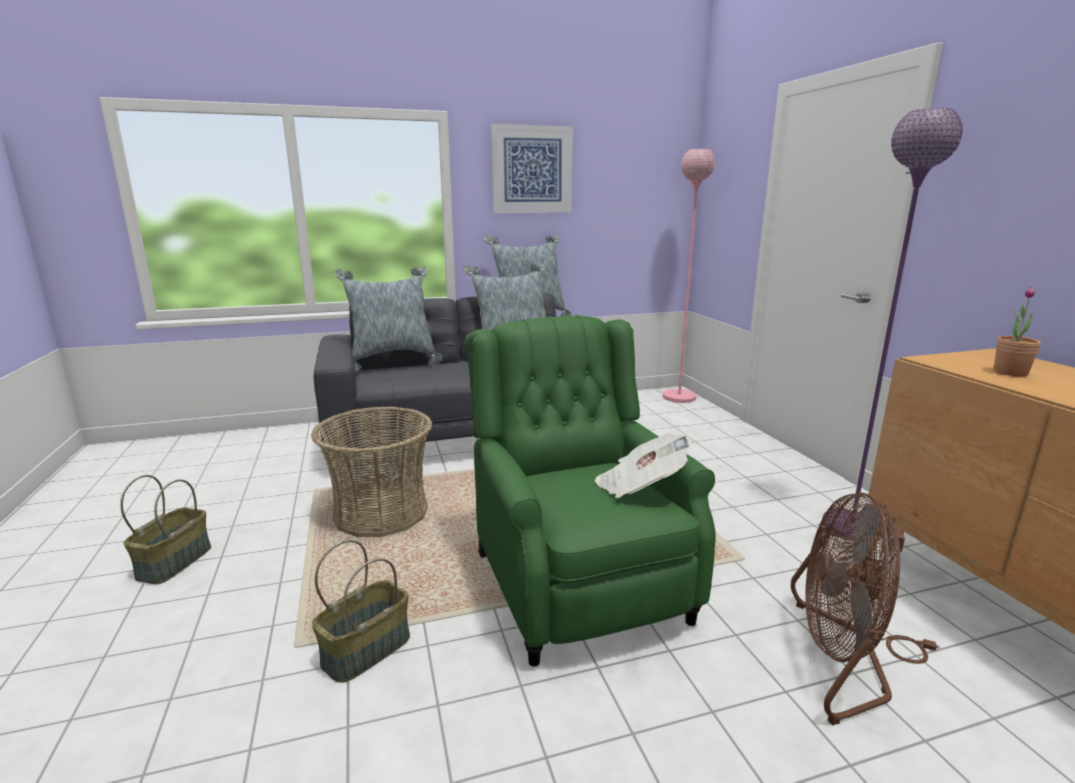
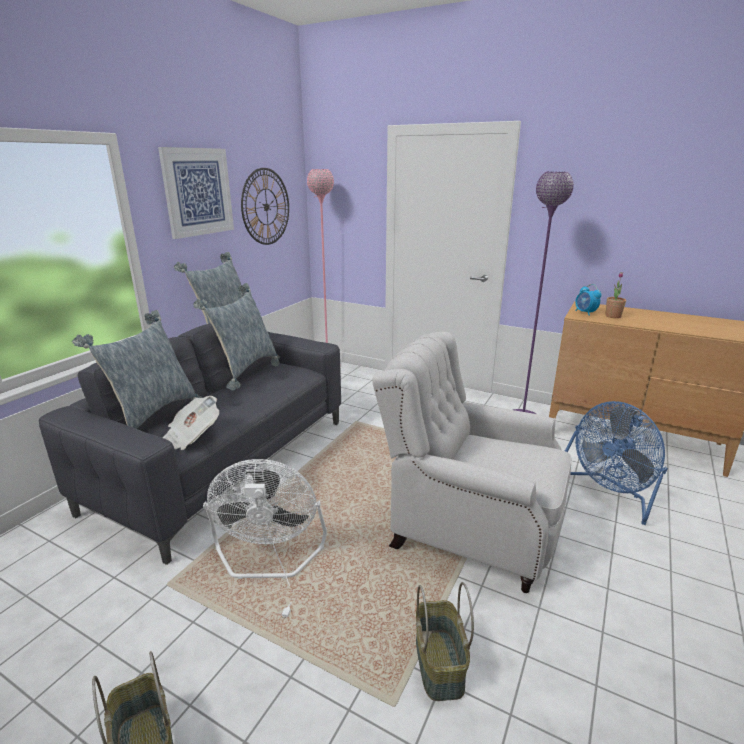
camera: 45 degrees left, 5 degrees up
basket [311,407,433,537] -> white fan [203,459,327,617]
green armchair [465,315,716,666] -> white armchair [372,331,571,593]
newspaper [595,433,693,498] -> newspaper moved to [163,396,219,450]
brown fan [791,493,940,726] -> blue fan [565,401,668,525]
none -> wall clock [241,168,289,245]
none -> alarm clock [575,284,602,316]

